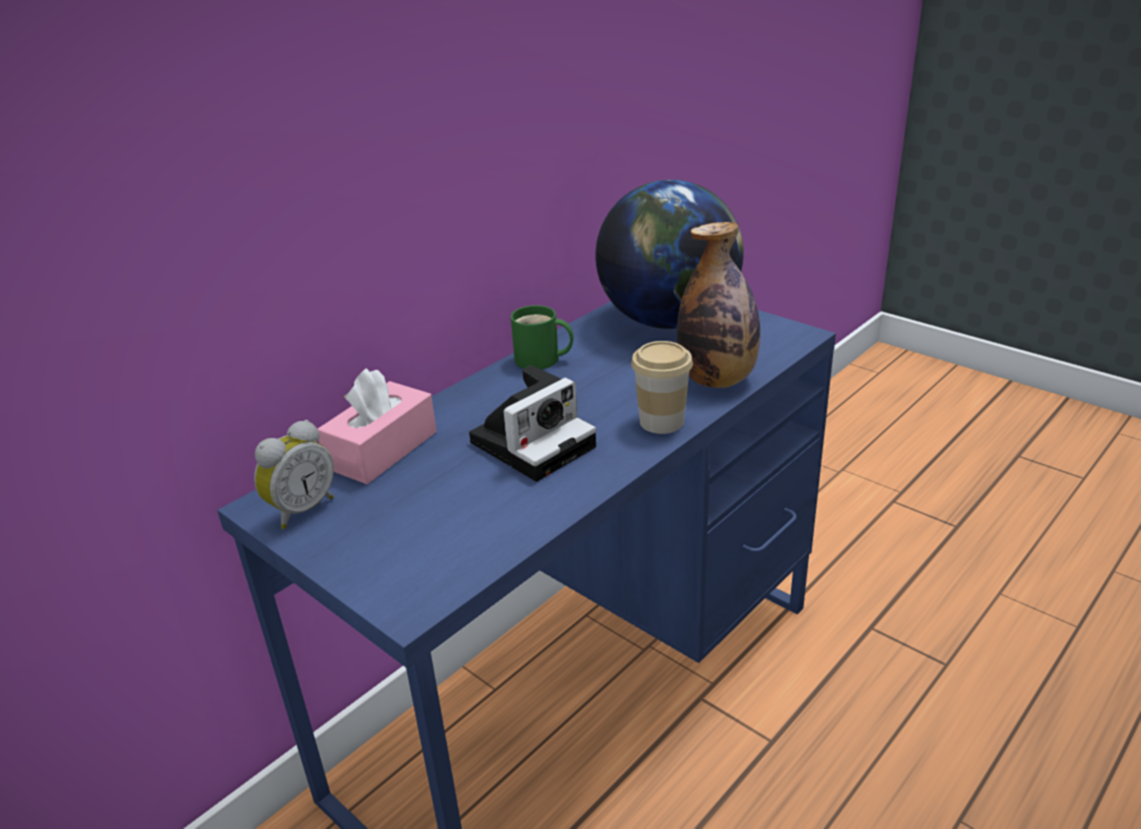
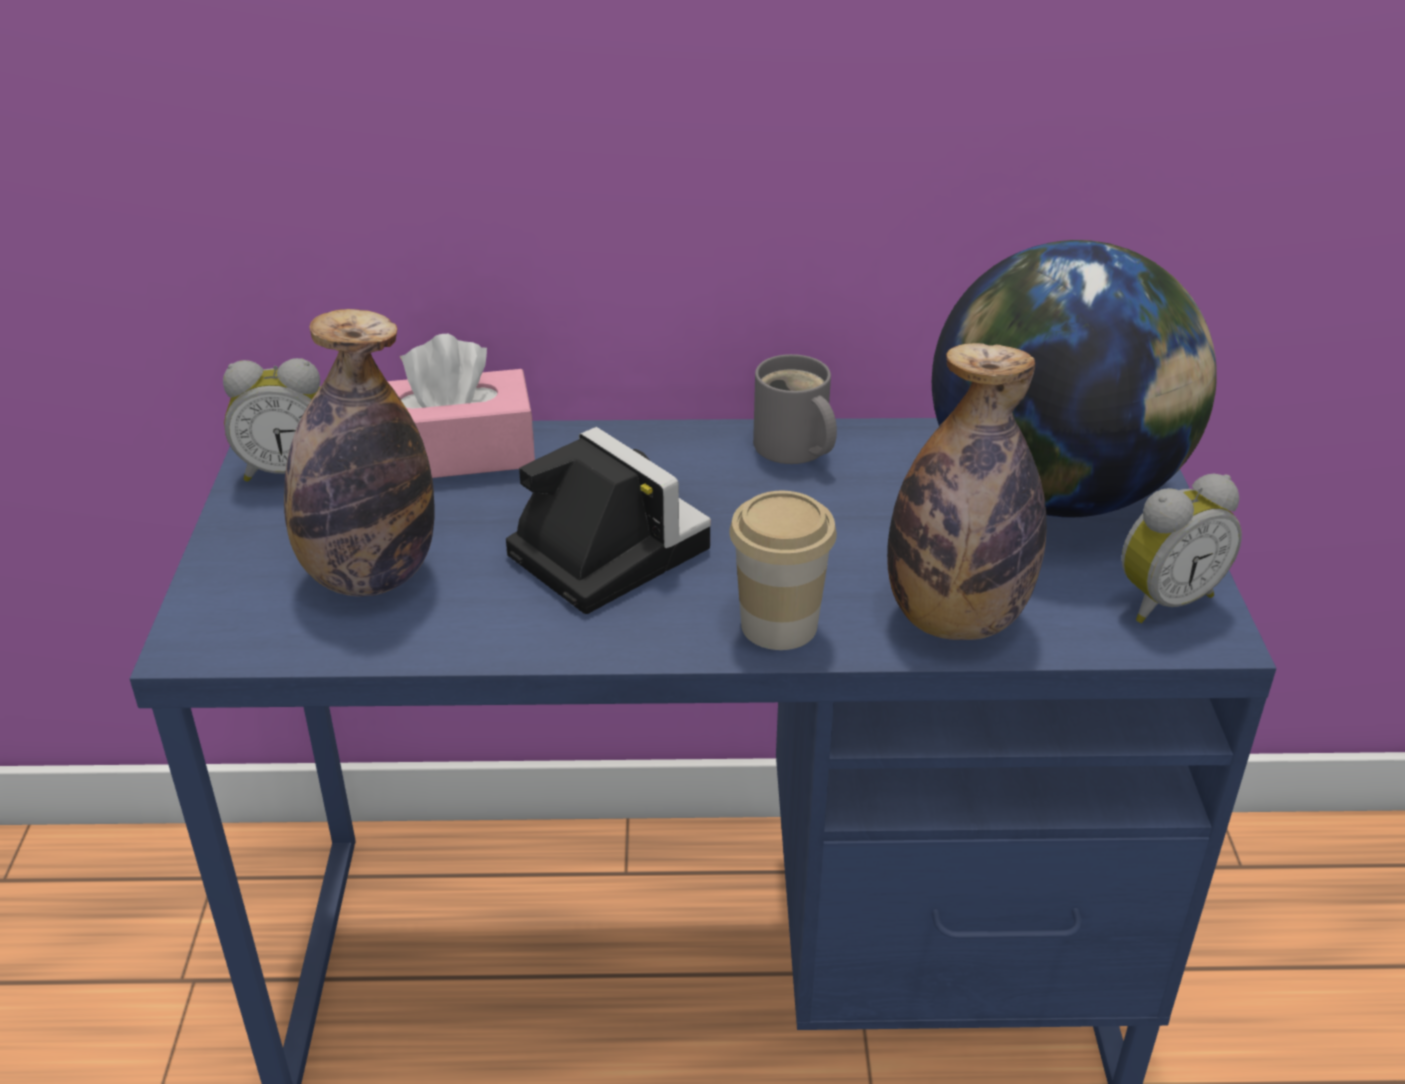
camera: 45 degrees right, 5 degrees up
camera [469,365,596,482] -> camera turned 135 degrees counterclockwise [506,427,711,614]
green mug [511,305,574,369] -> grey mug [753,354,837,464]
none -> bottle [284,309,435,597]
none -> alarm clock [1121,473,1242,623]

